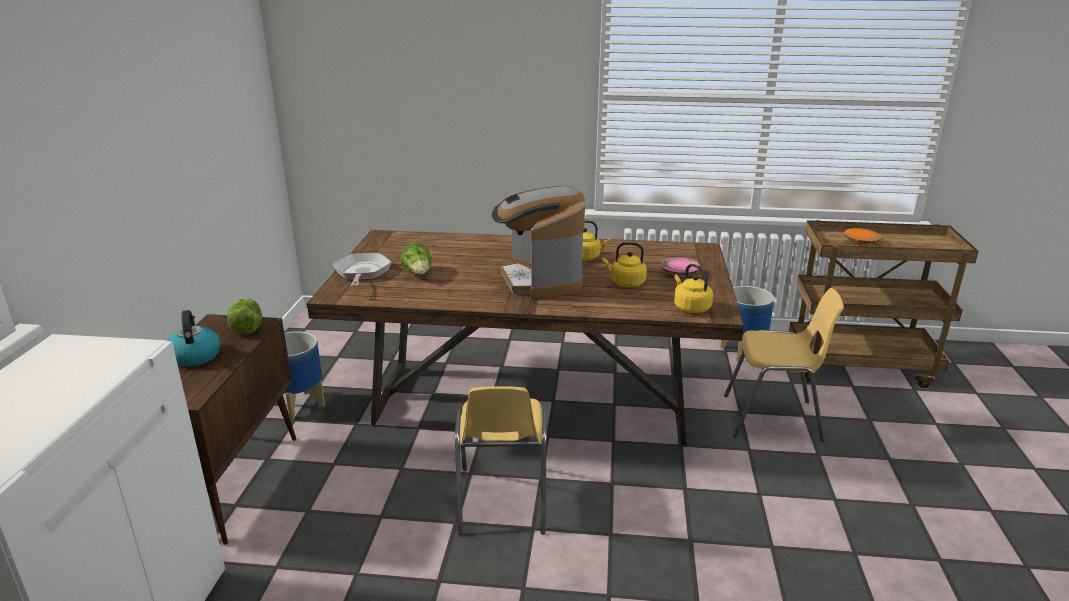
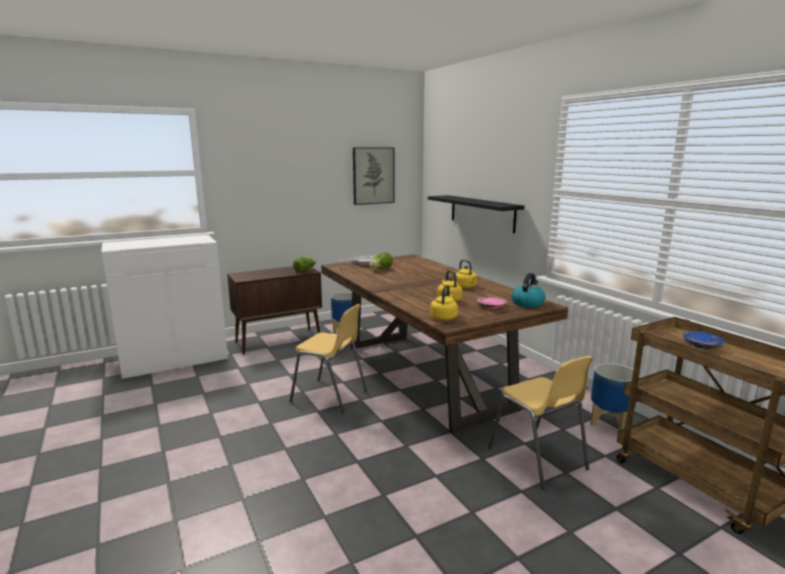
camera: 55 degrees right, 10 degrees down
kettle [167,310,221,367] -> kettle moved to [512,273,545,308]
yellow chair [455,386,547,535] -> yellow chair turned 120 degrees counterclockwise [290,304,368,413]
coffee machine [492,186,585,299] -> none
orange plate [845,228,881,245] -> blue plate [683,331,725,349]
none -> picture [353,147,395,205]
none -> black shelf [428,195,525,233]

